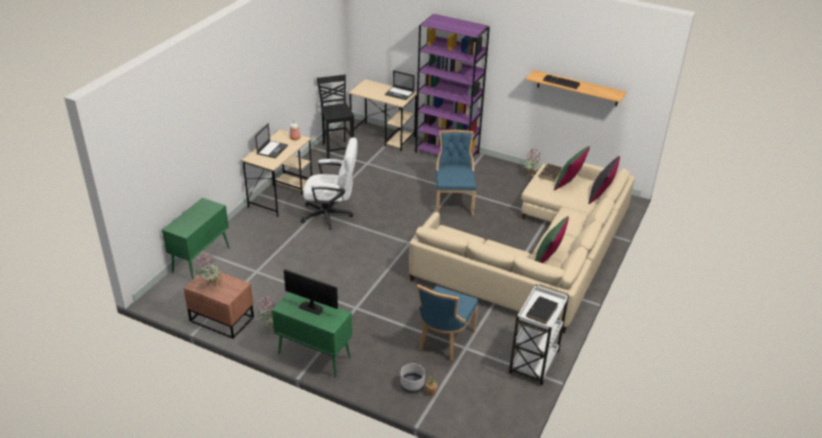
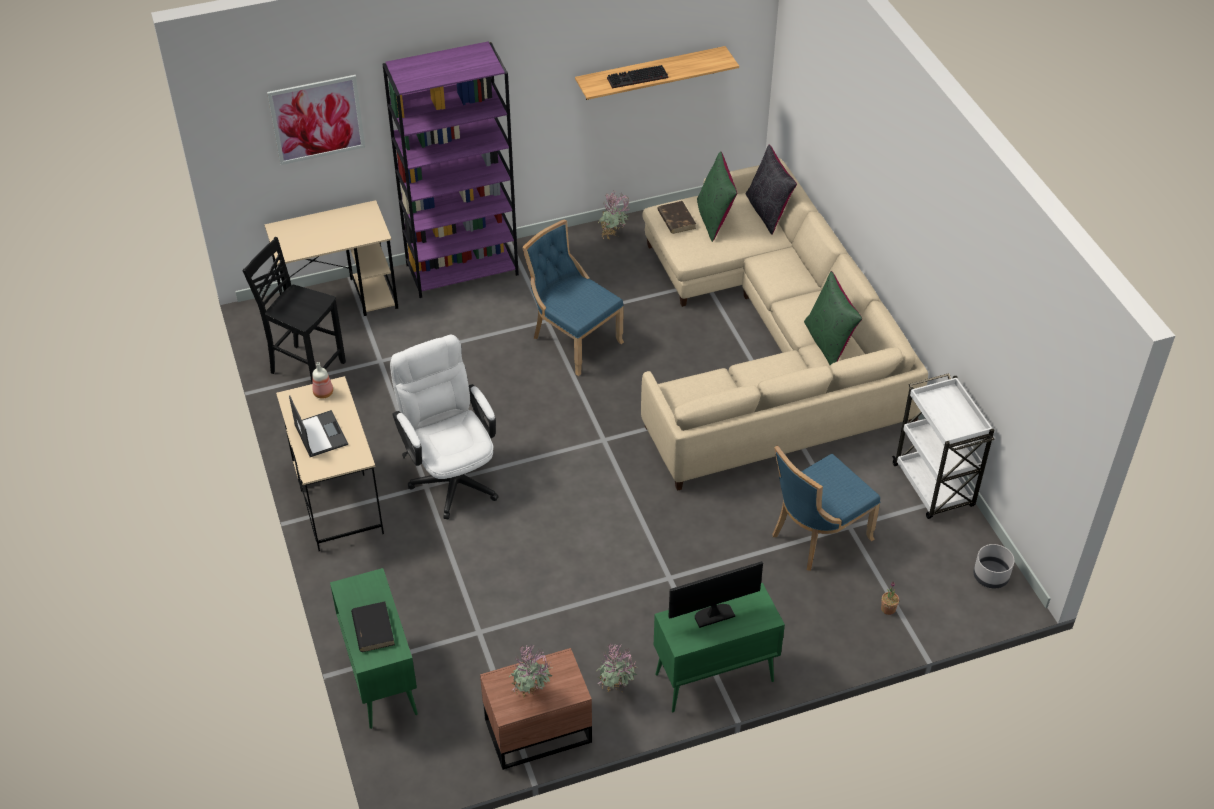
camera: 45 degrees left, 10 degrees up
white office chair [300,137,357,230] -> white office chair turned 75 degrees counterclockwise [390,335,499,520]
laptop [385,70,415,100] -> none
grey planter [400,363,425,393] -> grey planter moved to [973,544,1014,588]
blue chair [417,284,478,361] -> blue chair turned 75 degrees clockwise [772,445,880,571]
black book [526,296,558,324] -> black book moved to [351,601,395,652]
none -> picture [267,75,365,165]

